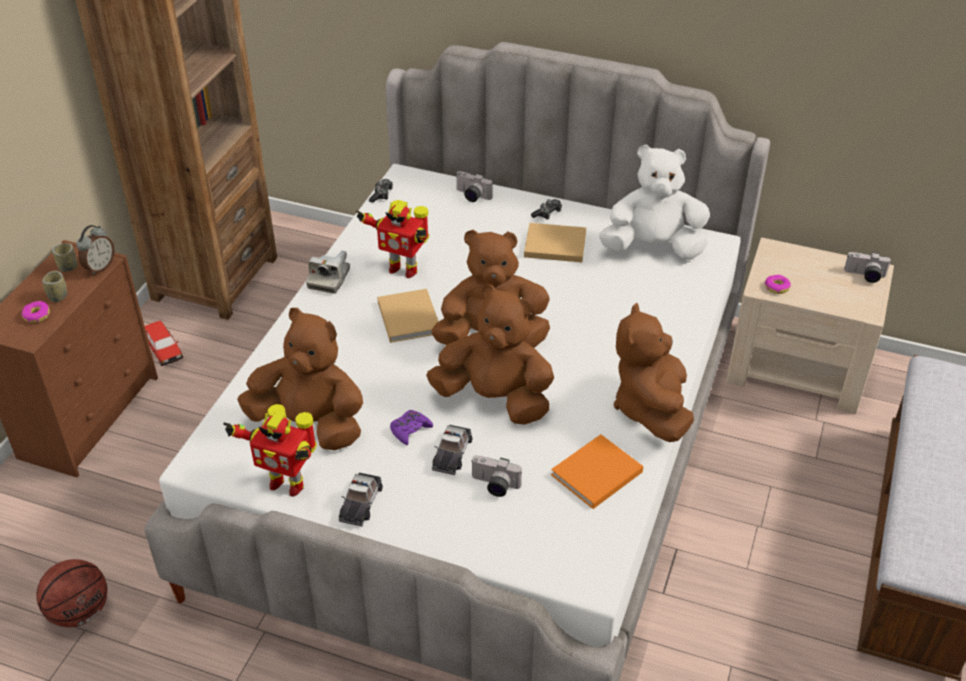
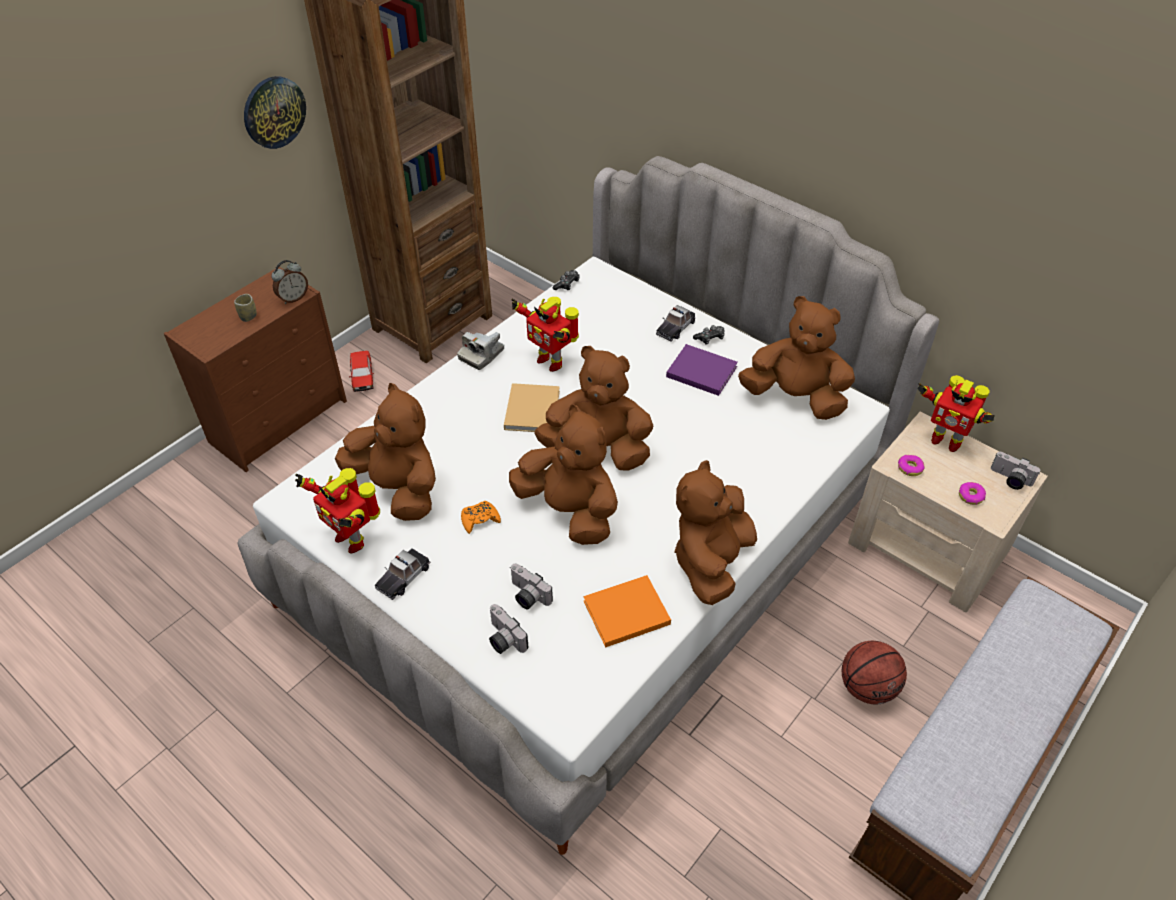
camera: 20 degrees right, 5 degrees up
donut [22,301,50,323] -> donut moved to [959,482,986,505]
basketball [36,559,107,627] -> basketball moved to [842,641,907,704]
cup [52,243,78,272] -> none
purple game controller [390,410,433,445] -> orange game controller [461,501,501,534]
toy car [432,425,473,475] -> toy car moved to [656,305,696,342]
camera [456,171,493,202] -> camera moved to [489,604,528,654]
beige book [524,223,586,262] -> purple book [666,344,738,396]
white plush toy [599,144,710,260] -> brown plush toy [738,296,855,420]
none -> wall clock [244,76,306,149]
none -> toy robot [917,375,995,452]

